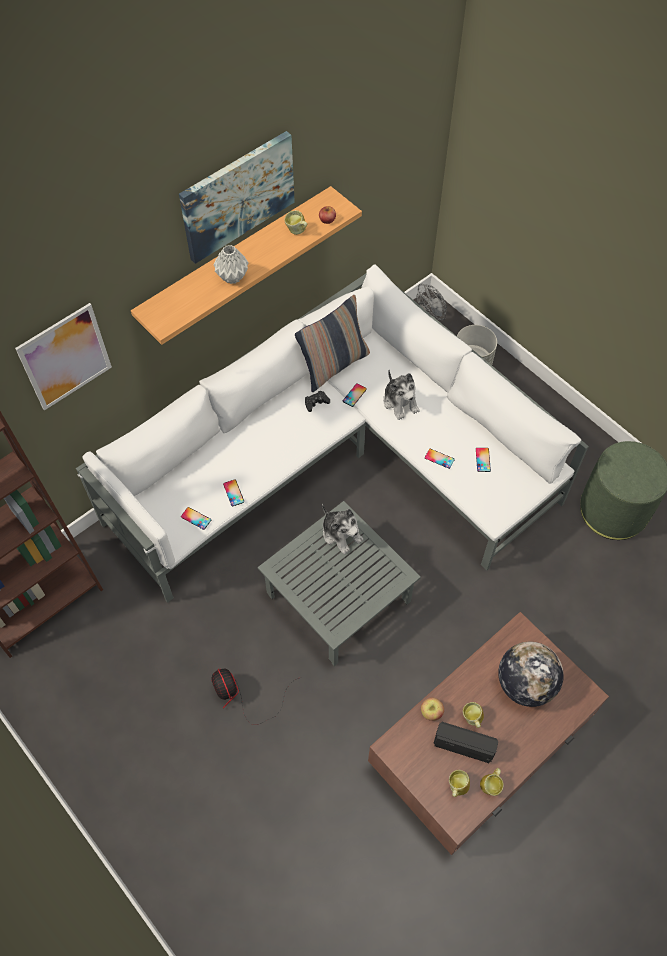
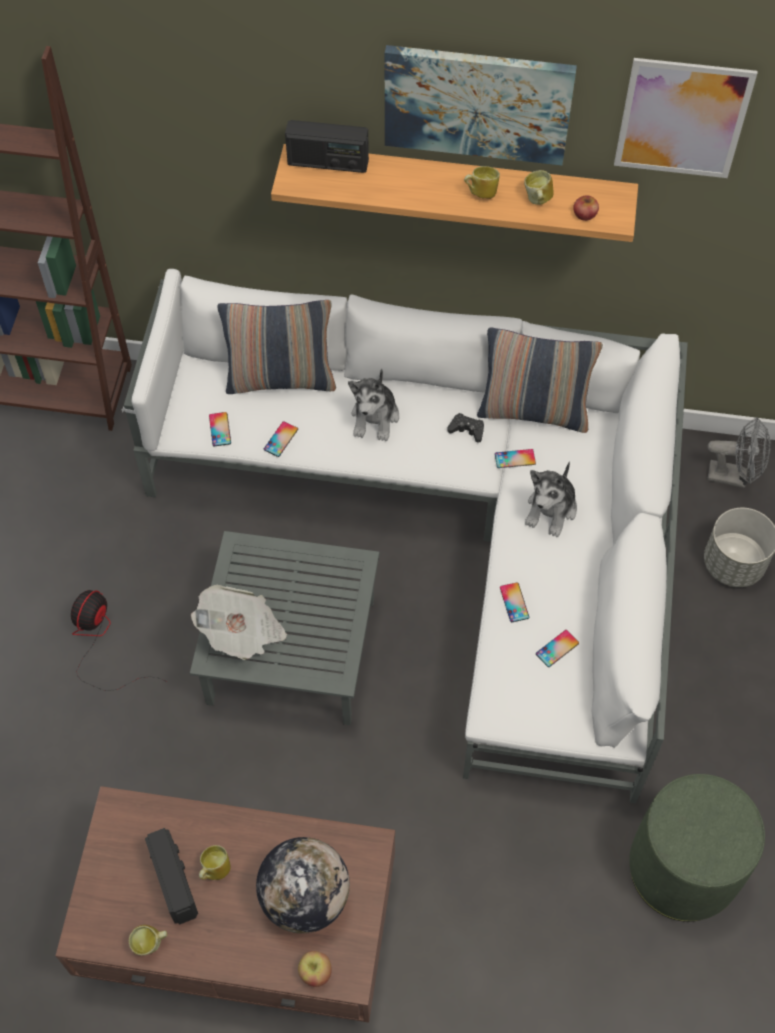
camera: 50 degrees right, 0 degrees up
picture [15,303,112,410] -> picture moved to [614,58,757,178]
grey vase [214,245,249,284] -> none
plush toy [322,504,363,554] -> plush toy moved to [348,368,399,441]
apple [421,697,444,721] -> apple moved to [298,951,332,987]
mug [449,770,470,797] -> mug moved to [464,166,500,199]
none -> newspaper [191,585,287,660]
none -> pillow [217,300,336,394]
none -> radio [285,120,369,173]

